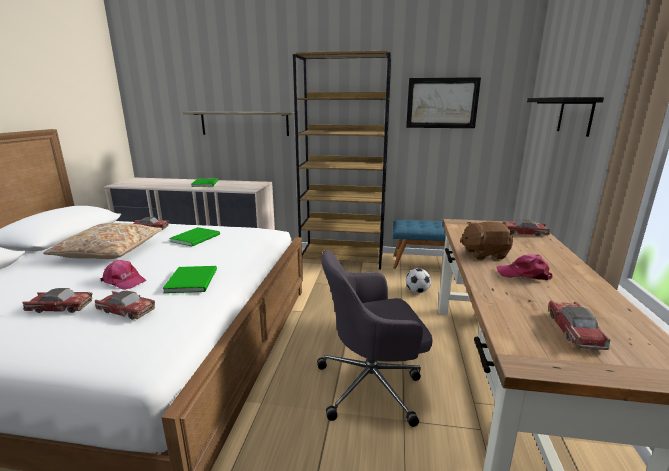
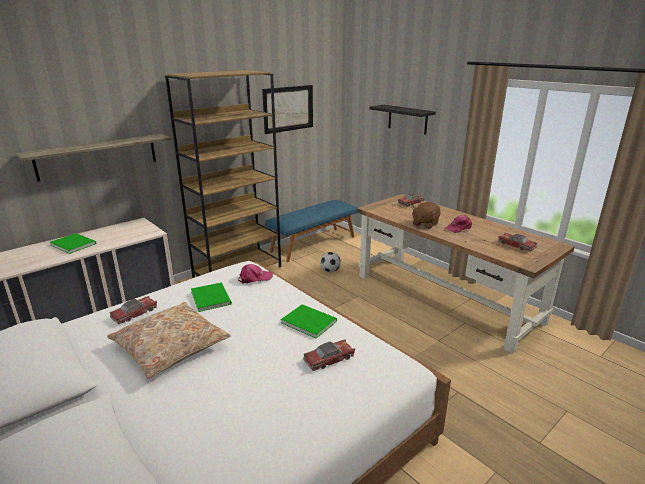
camera: 50 degrees left, 5 degrees up
toy car [22,288,93,313] -> none
pink cap [100,260,146,290] -> pink cap moved to [238,264,273,284]
grey office chair [317,250,433,427] -> none

